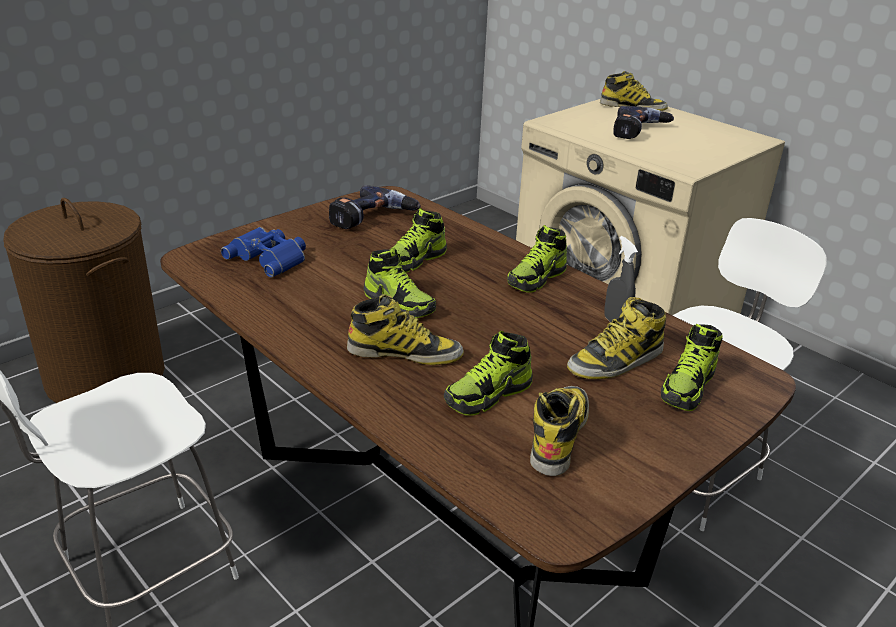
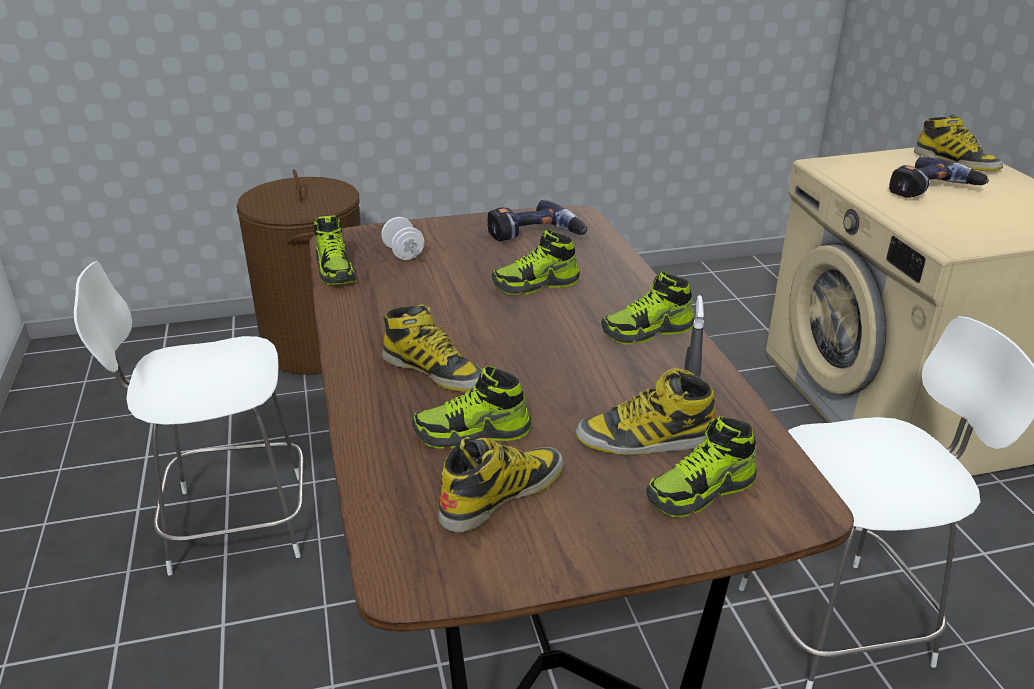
camera: 30 degrees right, 0 degrees up
blue binoculars [221,227,306,278] -> white dumbbell [381,217,424,260]
shoe [363,247,436,318] -> shoe moved to [314,215,356,285]

